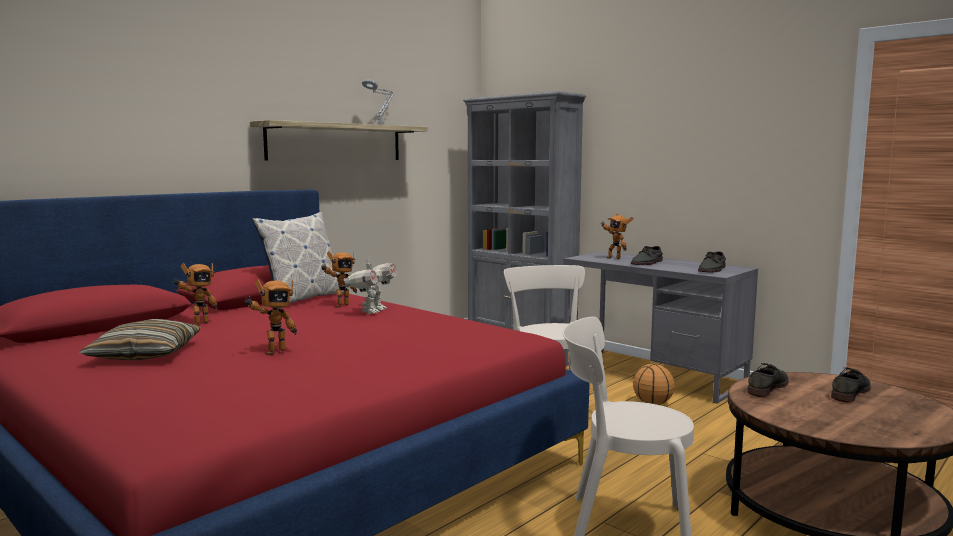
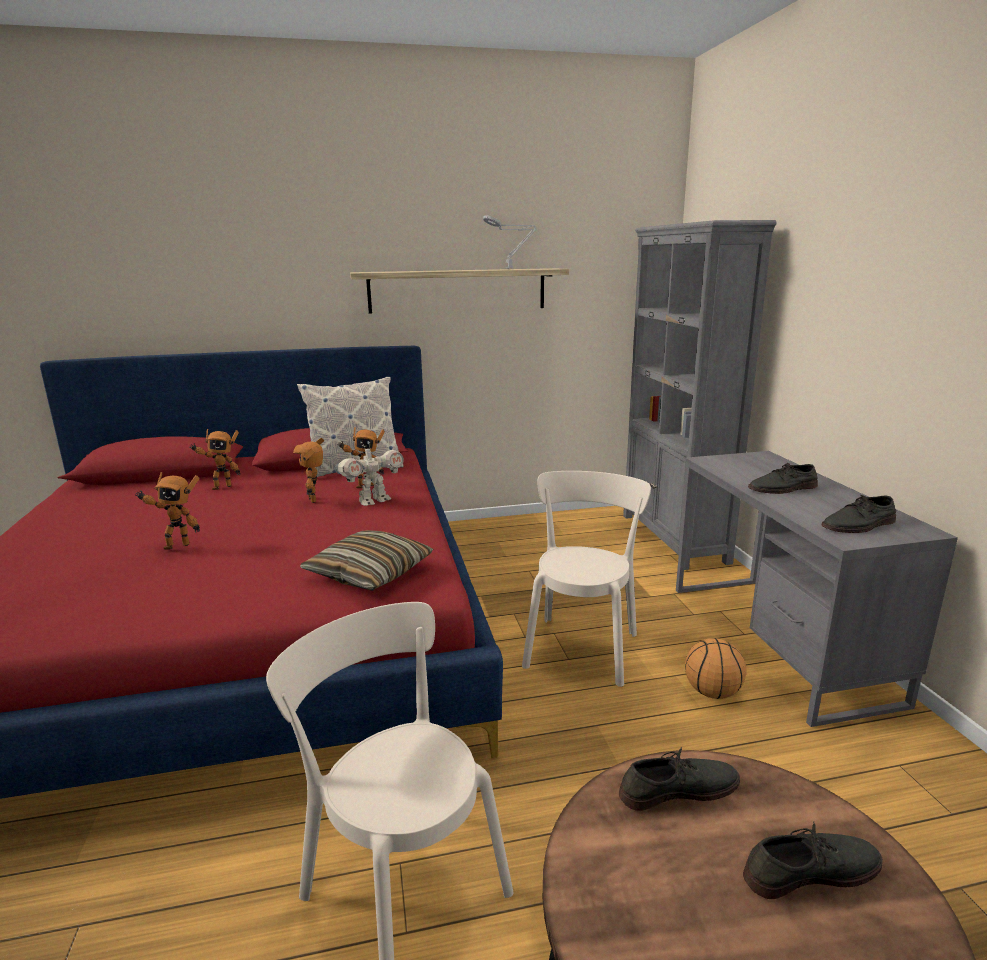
camera: 35 degrees right, 10 degrees up
pillow [79,319,201,360] -> pillow moved to [300,530,433,591]
toy robot [601,214,633,259] -> toy robot moved to [293,438,324,503]

